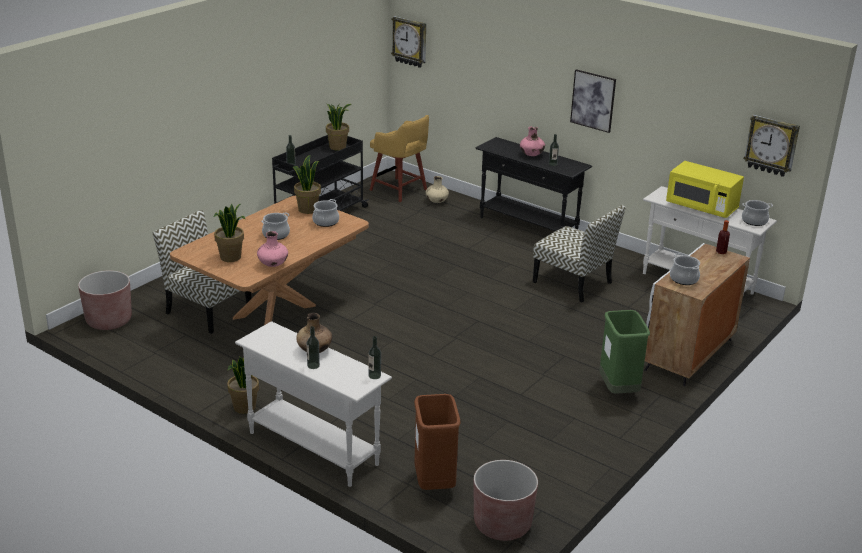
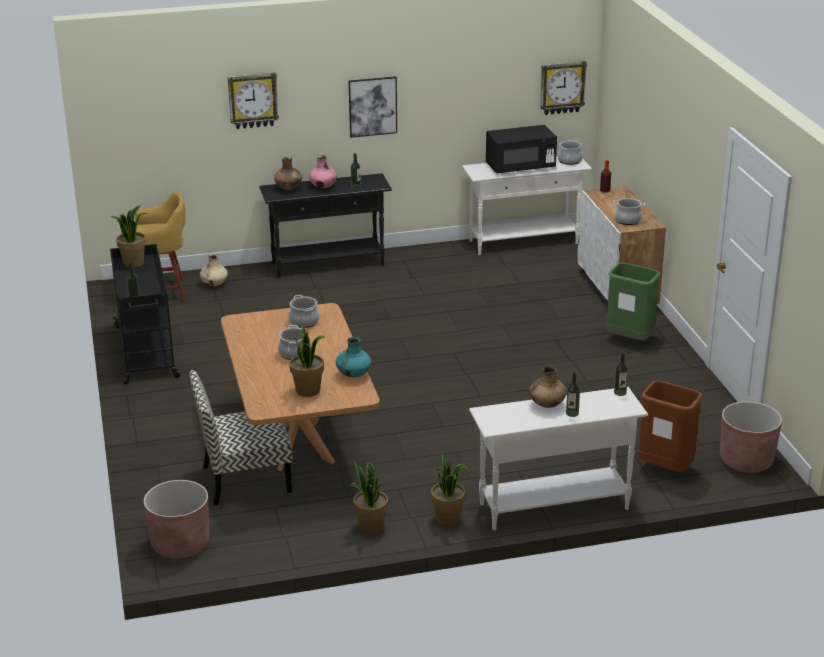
camera: 50 degrees left, 0 degrees up
pink vase [257,231,288,267] -> turquoise vase [336,337,371,377]
potted plant [293,155,321,214] -> potted plant moved to [349,462,388,534]
wall clock [391,16,426,68] -> wall clock moved to [228,72,279,129]
chair [533,205,625,303] -> none
yellow microwave [666,161,744,218] -> black microwave [486,125,557,173]
none -> brown vase [274,157,302,190]

